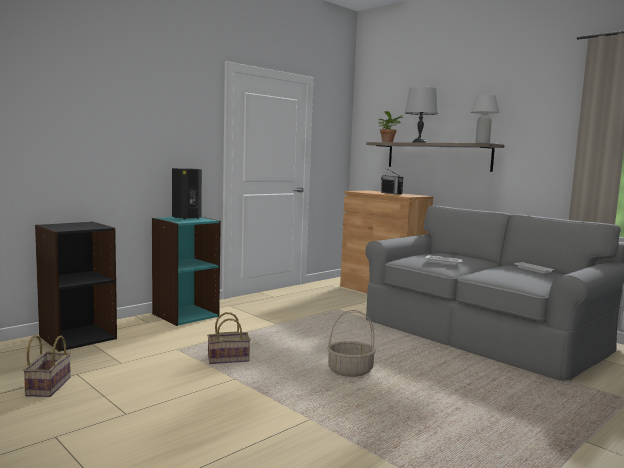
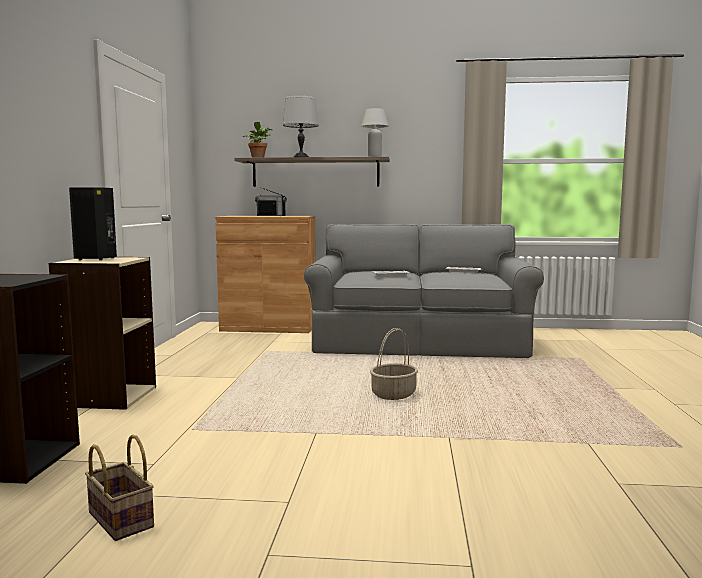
camera: 40 degrees left, 0 degrees up
turquoise bookcase [152,217,221,326] -> beige bookcase [49,257,156,410]
basket [207,312,251,364] -> none

